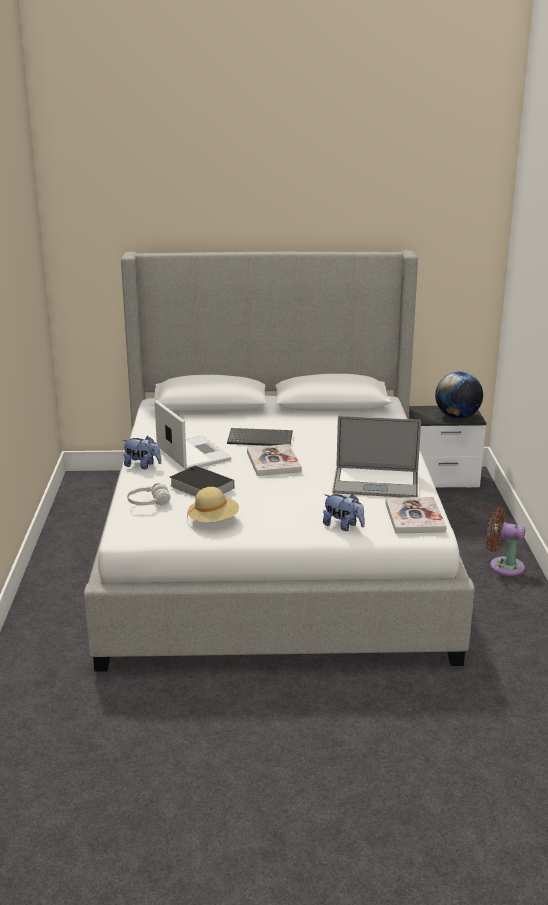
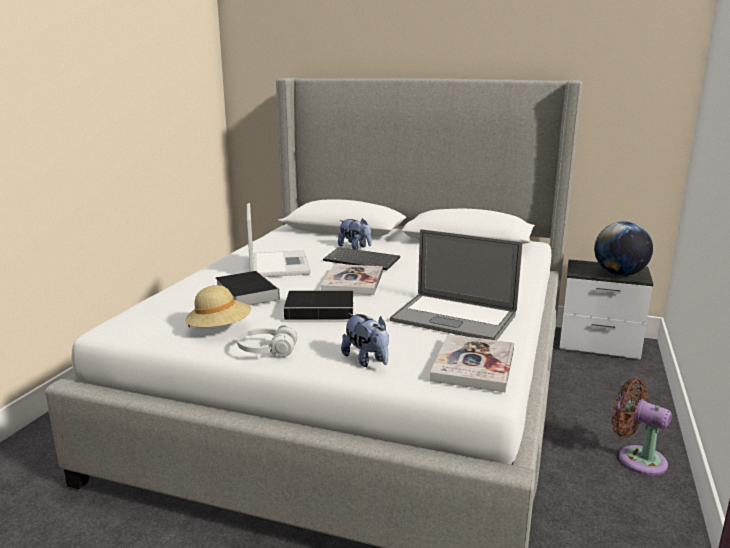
camera: 20 degrees right, 5 degrees down
plush toy [123,436,162,469] -> plush toy moved to [338,218,371,250]
white headphones [127,483,170,505] -> white headphones moved to [237,325,297,357]
none -> book [284,290,357,320]

